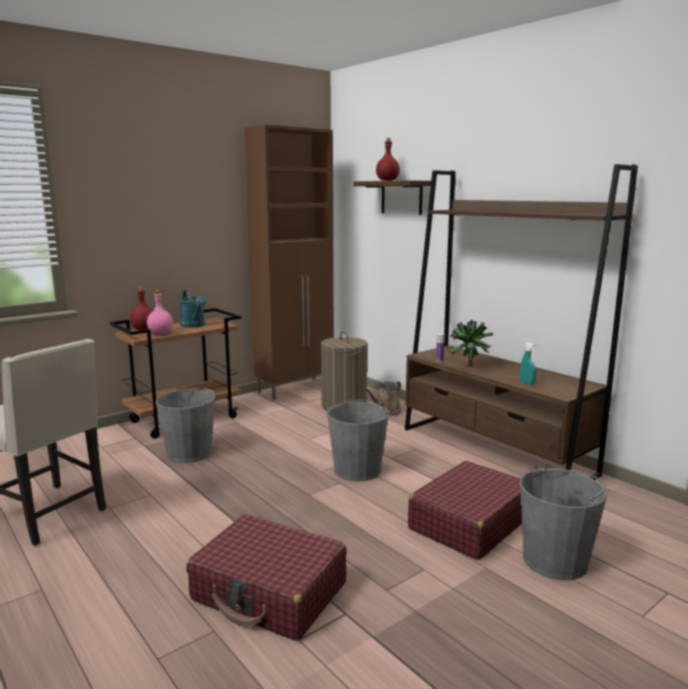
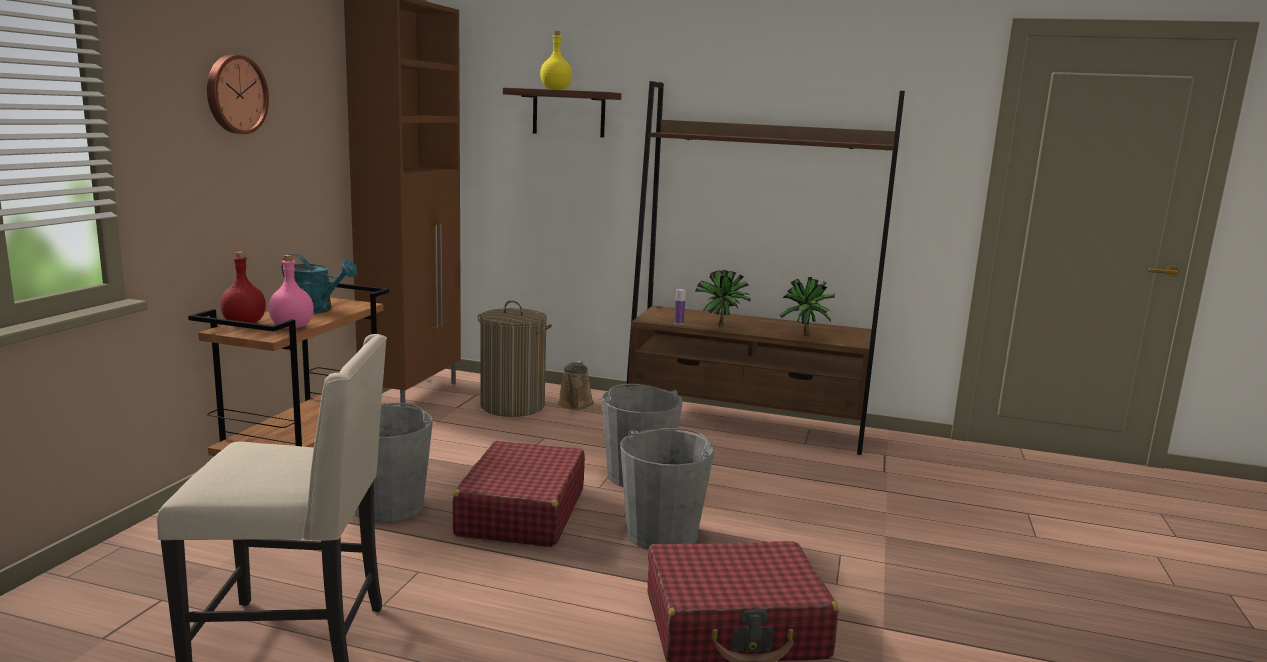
camera: 35 degrees left, 0 degrees up
red bottle [376,138,400,181] -> yellow bottle [540,31,572,90]
red suitcase [408,461,522,560] -> red suitcase moved to [453,441,585,547]
turquoise spray bottle [520,342,536,385] -> potted plant [779,277,835,336]
grey bucket [520,465,607,580] -> grey bucket moved to [620,428,714,550]
none -> wall clock [207,55,269,134]

